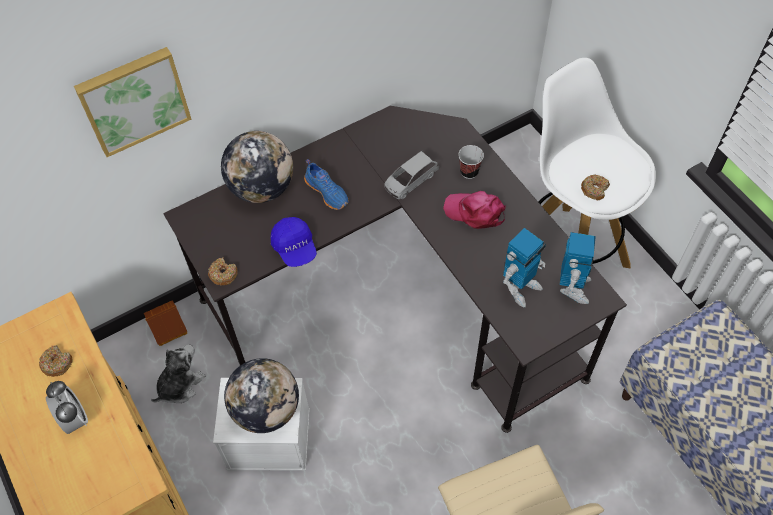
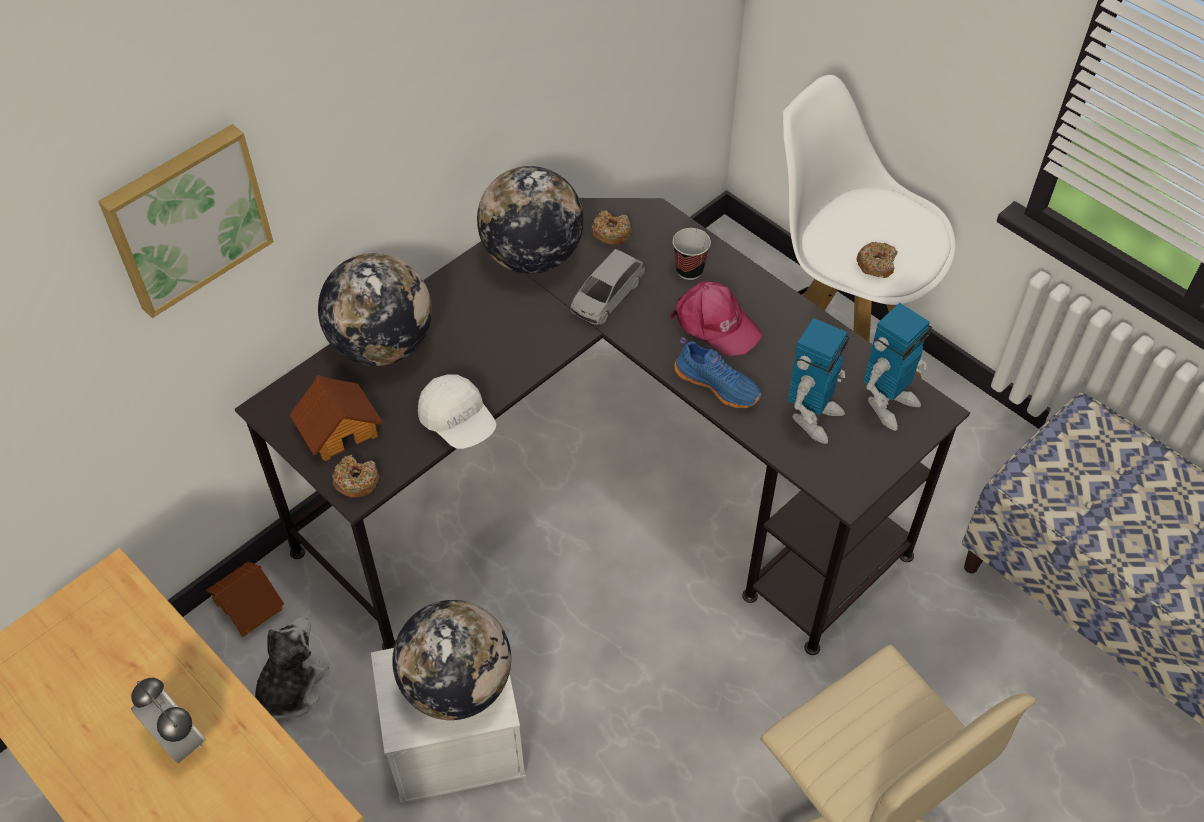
camera: 15 degrees left, 5 degrees down
donut [39,345,73,377] -> donut moved to [592,210,631,245]
blue cap [271,217,317,267] -> white cap [418,374,496,449]
blue shoe [304,159,349,210] -> blue shoe moved to [675,337,761,408]
pink cap [443,191,506,229] -> pink cap turned 150 degrees counterclockwise [670,281,762,356]
toy robot [560,232,596,304] -> toy robot turned 45 degrees clockwise [864,303,932,431]
none -> toy house [290,375,383,461]
none -> globe [477,166,583,274]

